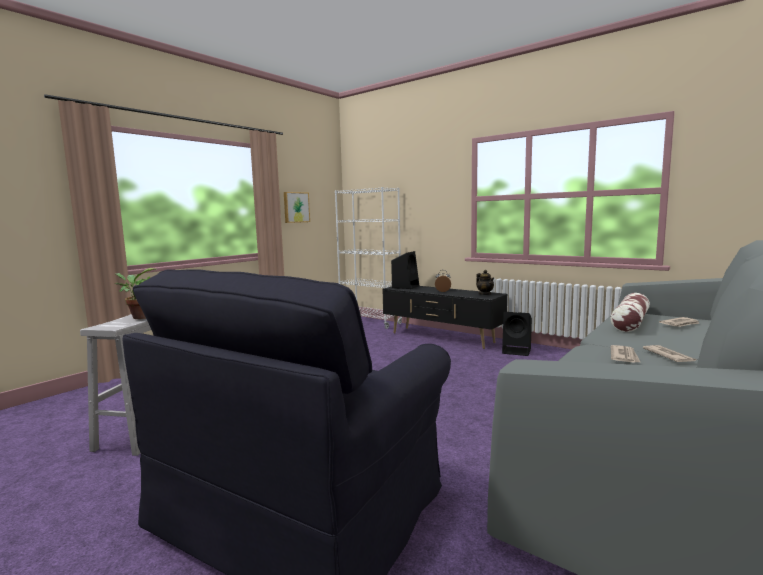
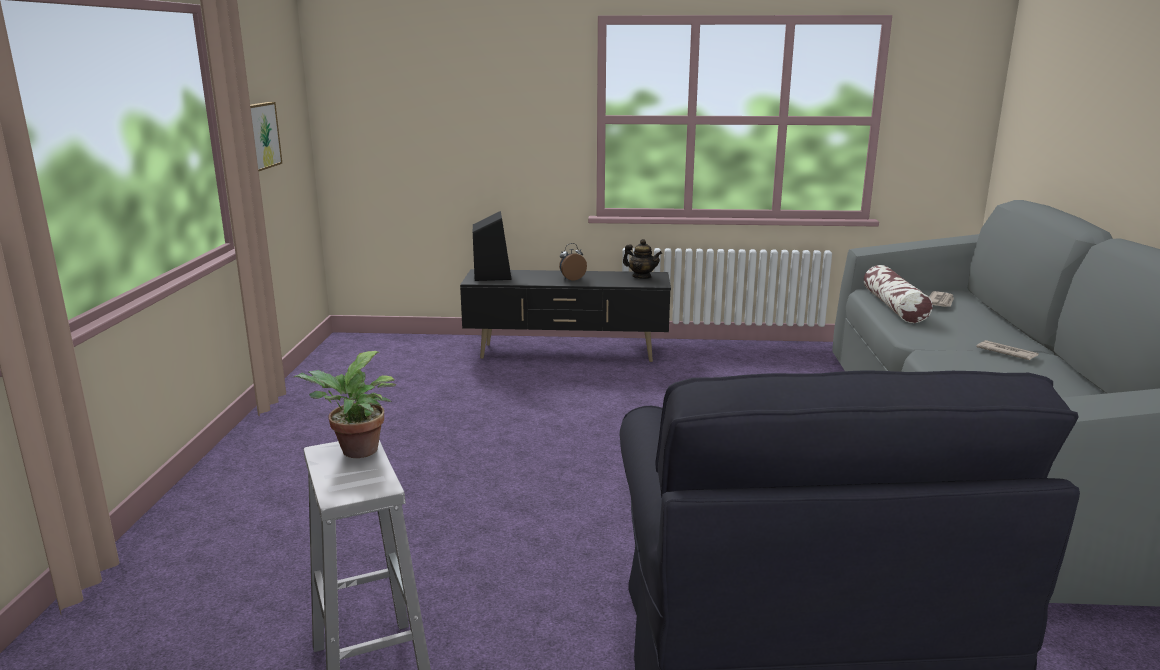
camera: 35 degrees left, 10 degrees up
white bookcase [335,187,402,329] -> none
black speaker [502,312,532,356] -> none
newspaper [611,345,641,363] -> none

